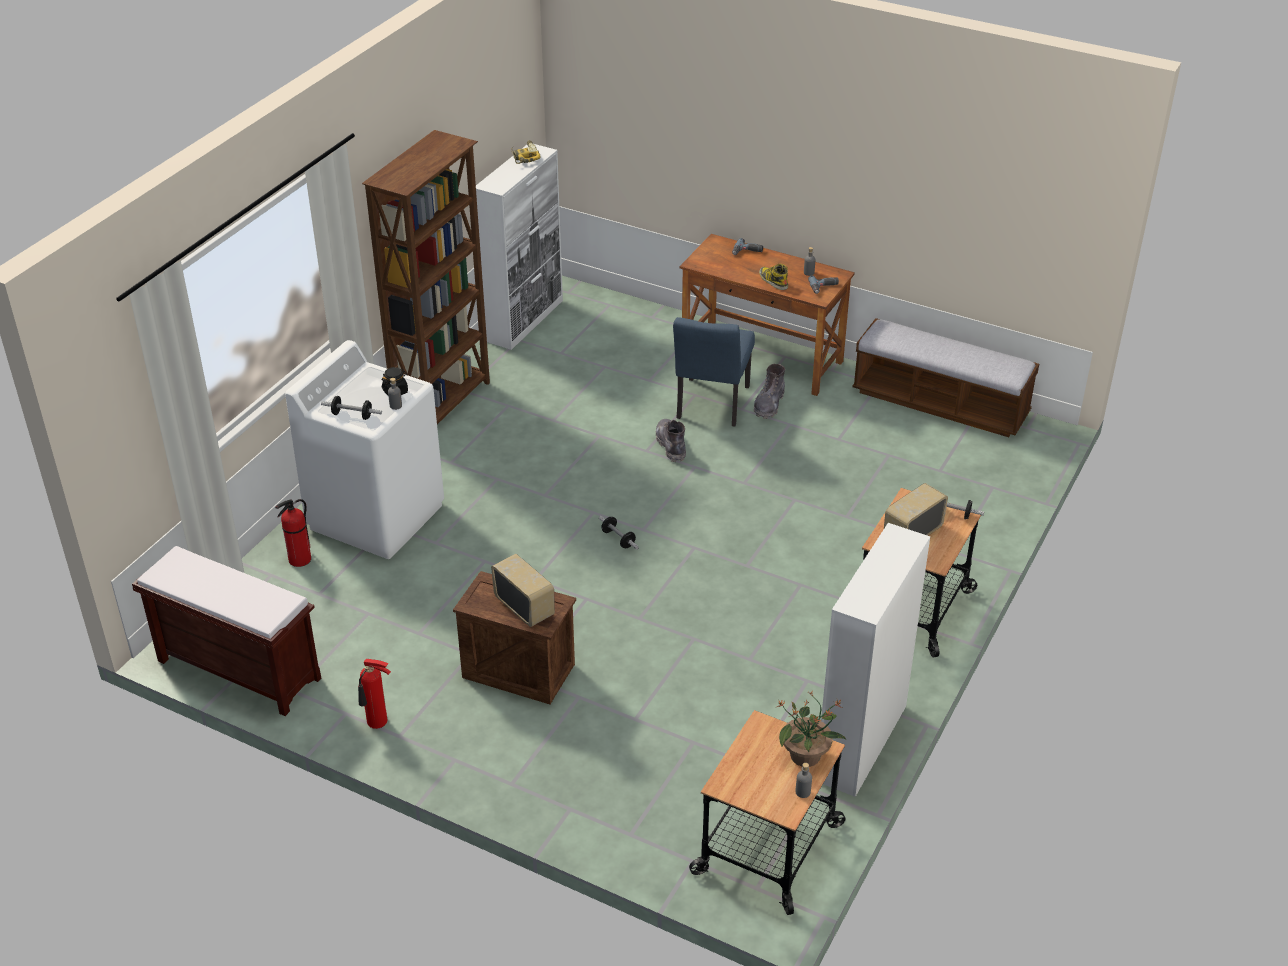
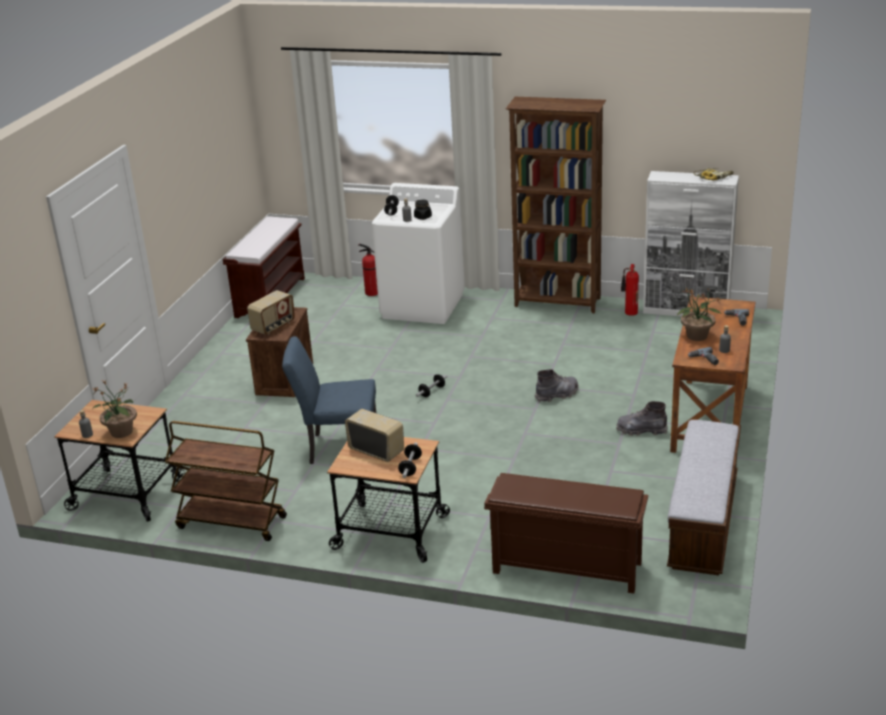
camera: 80 degrees right, 10 degrees down
fire extinguisher [358,659,391,729] -> fire extinguisher moved to [621,264,639,316]
blue chair [673,317,755,426] -> blue chair moved to [282,336,376,464]
boot [759,264,788,290] -> potted plant [677,288,722,341]
white cabinet [821,523,930,797] -> brown cart [165,421,287,541]
none -> brown shoe rack [484,473,648,593]

